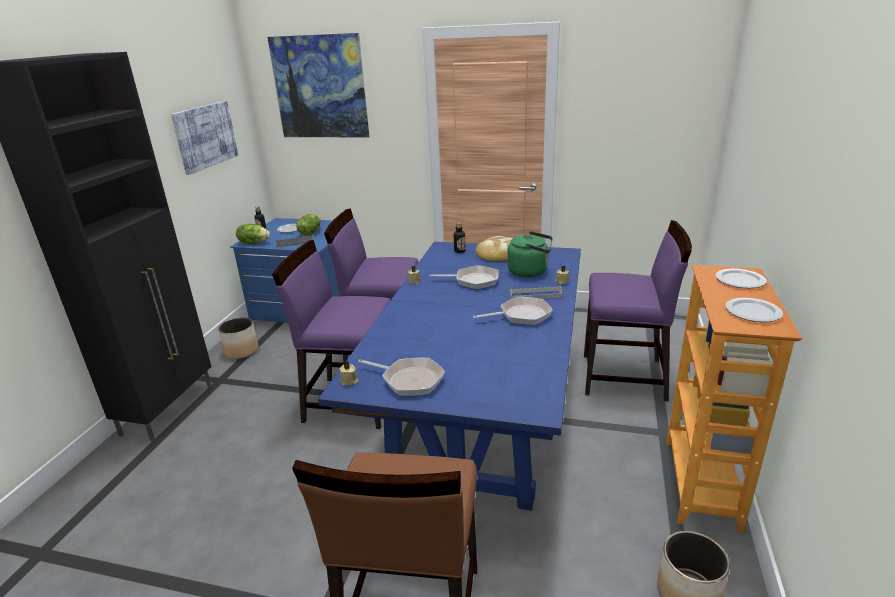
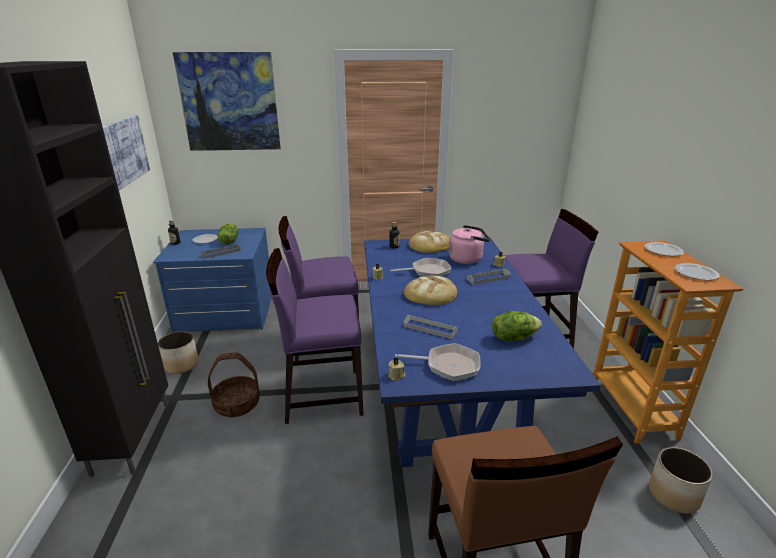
camera: 20 degrees left, 0 degrees up
lettuce [236,223,270,244] -> lettuce moved to [492,311,542,341]
frying pan [473,297,553,325] -> none
green kettle [507,231,553,277] -> pink kettle [449,225,490,264]
none -> basket [208,352,260,417]
none -> bread [404,275,457,305]
none -> grey tray [404,315,457,339]

